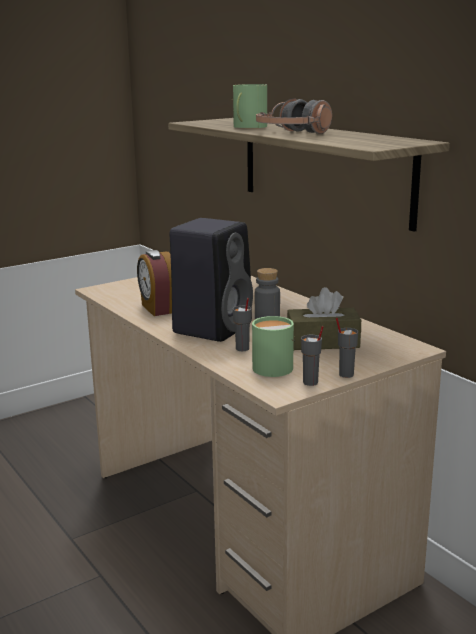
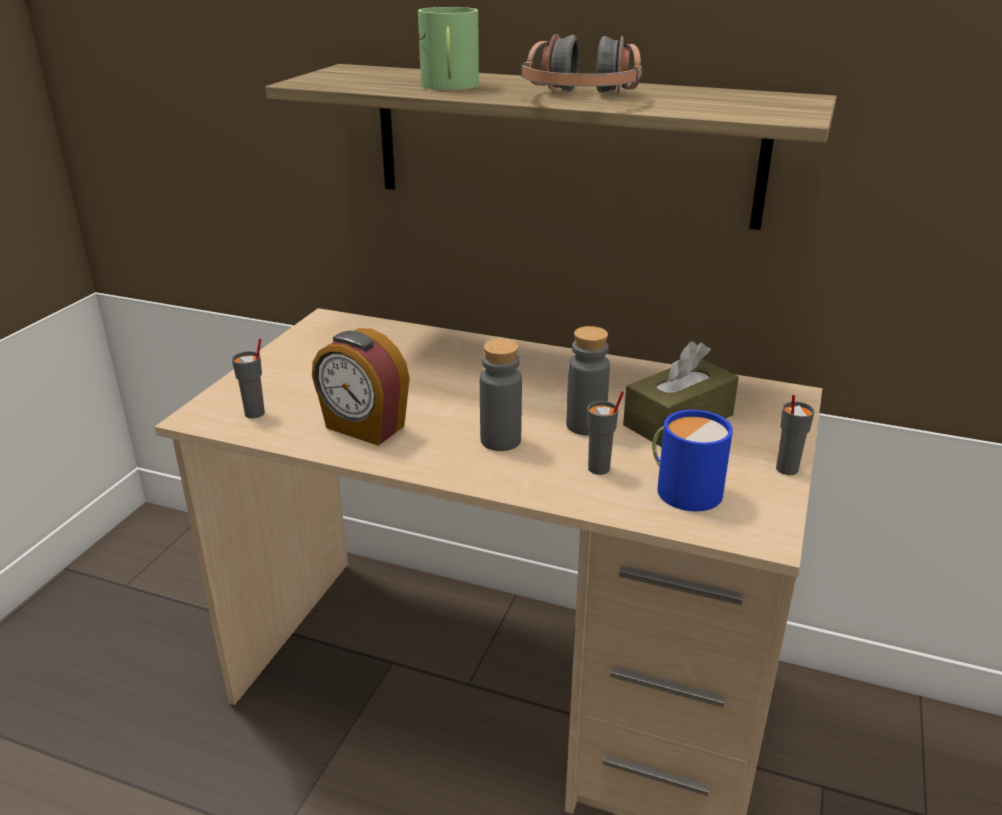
camera: 35 degrees left, 10 degrees up
black speaker [170,218,253,342] -> grey bottle [480,339,522,451]
green mug [252,316,295,377] -> blue mug [652,410,733,512]
grey cup [301,326,324,386] -> grey cup moved to [232,338,265,418]

